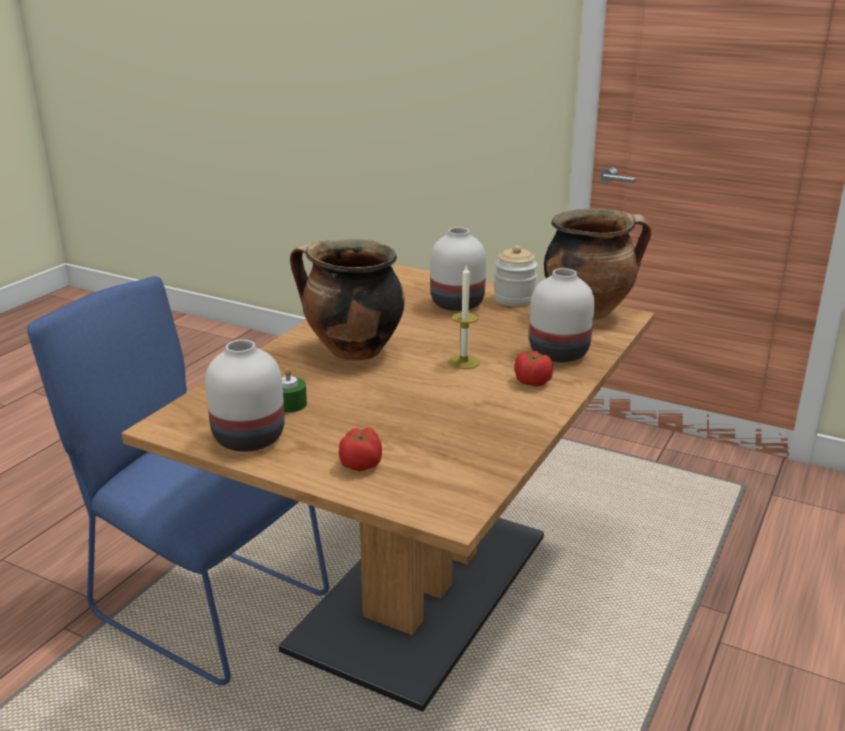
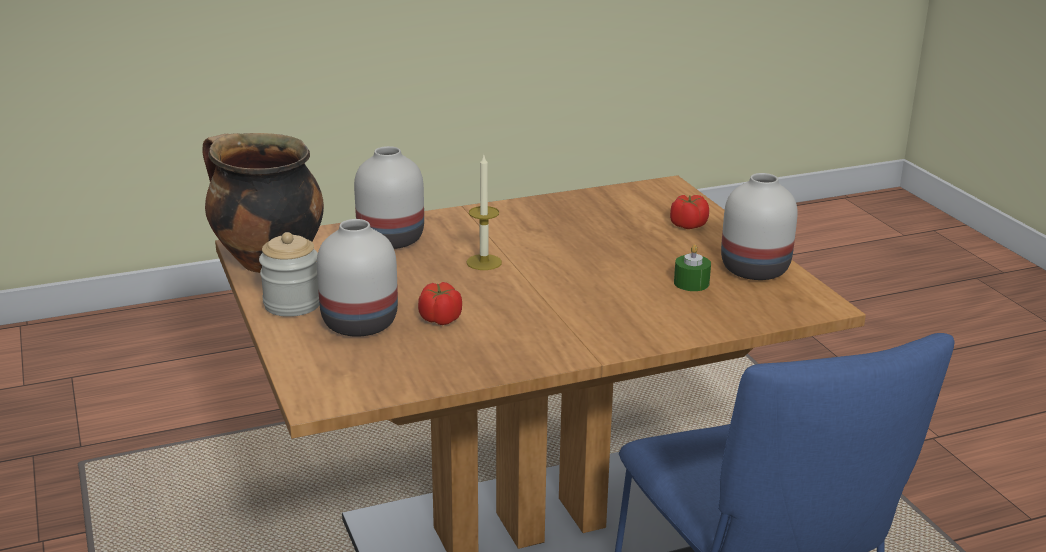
camera: 140 degrees left, 0 degrees up
cooking pot [290,239,405,360] -> none
tomato [514,351,553,386] -> tomato moved to [418,282,462,325]

